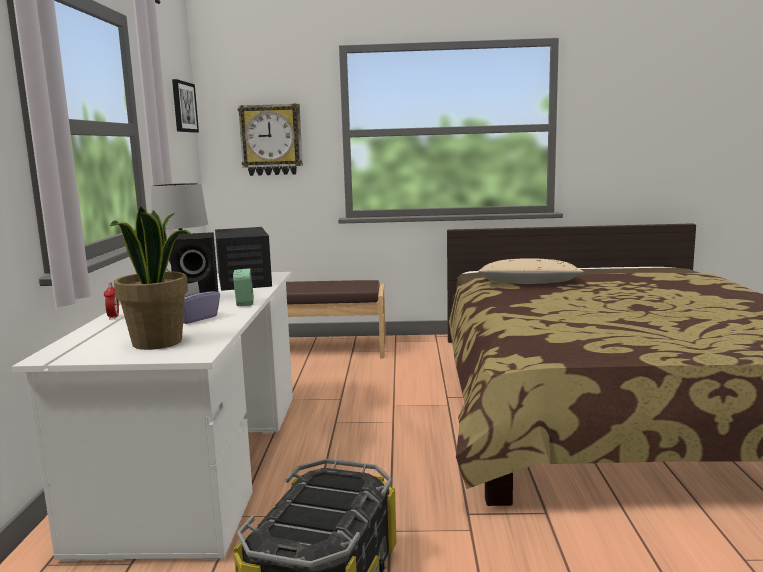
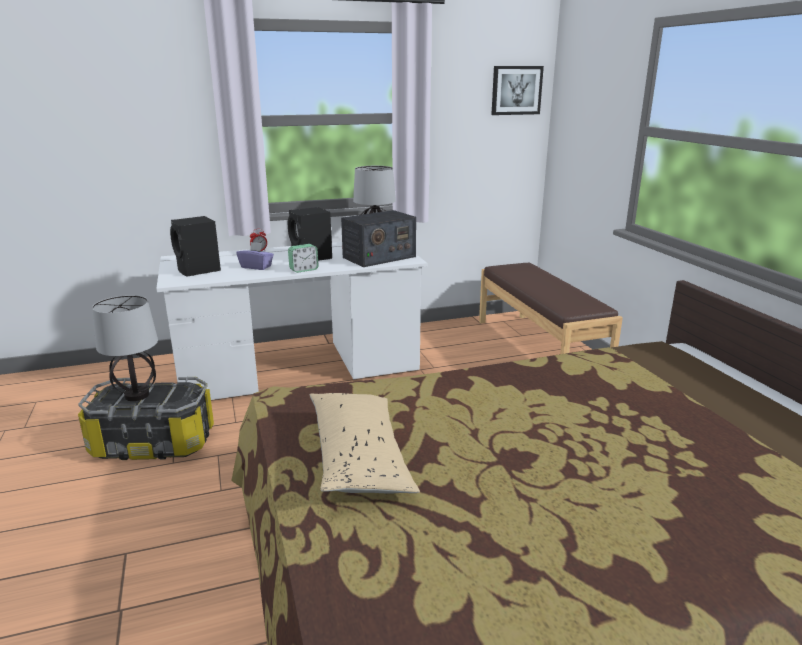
camera: 70 degrees right, 10 degrees up
potted plant [110,206,191,350] -> black speaker [170,216,221,277]
wall clock [238,104,303,176] -> none
beige pillow [478,259,584,283] -> beige pillow moved to [310,393,420,493]
none -> table lamp [92,295,158,401]

